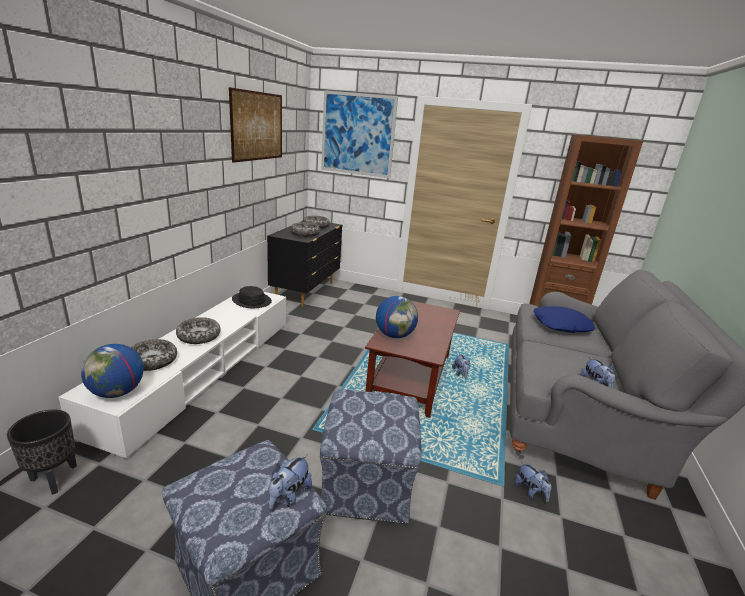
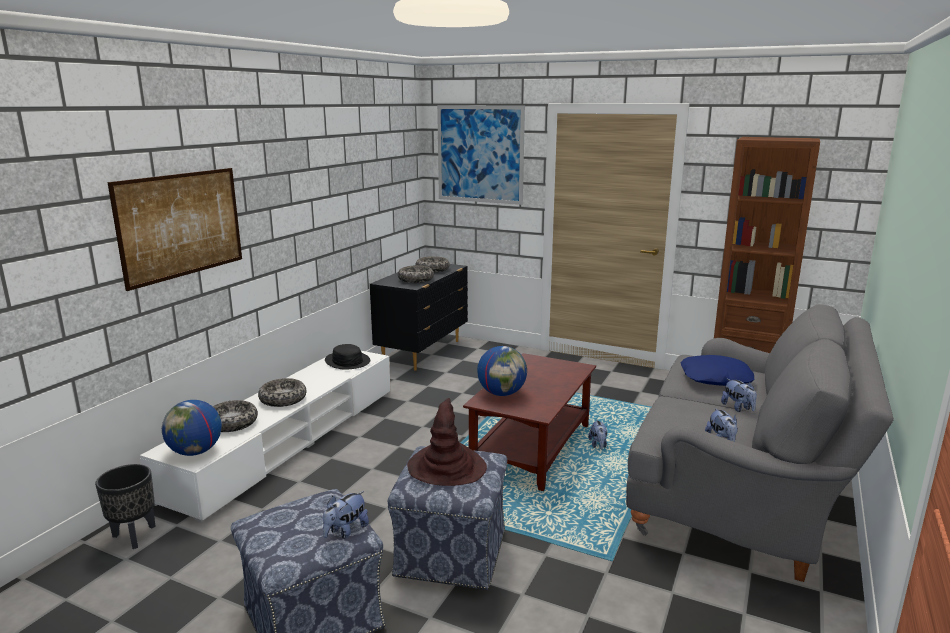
camera: 10 degrees right, 5 degrees down
picture [229,87,282,163] -> picture moved to [108,168,242,291]
plush toy [514,462,552,502] -> plush toy moved to [721,379,757,412]
none -> brown hat [407,398,487,486]

